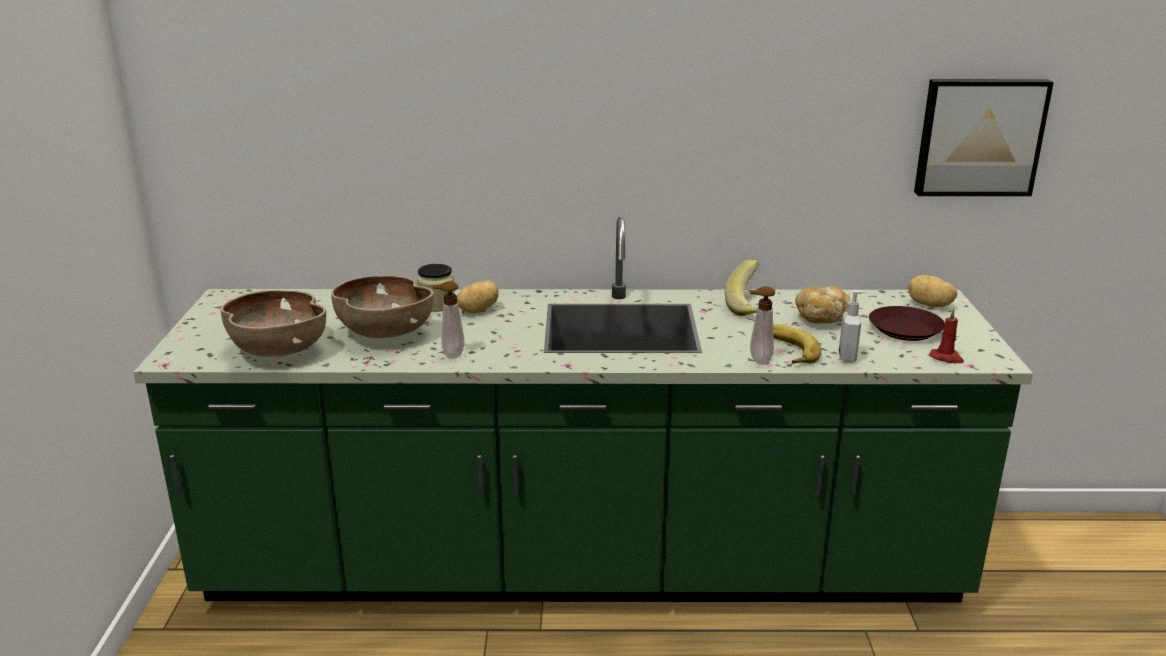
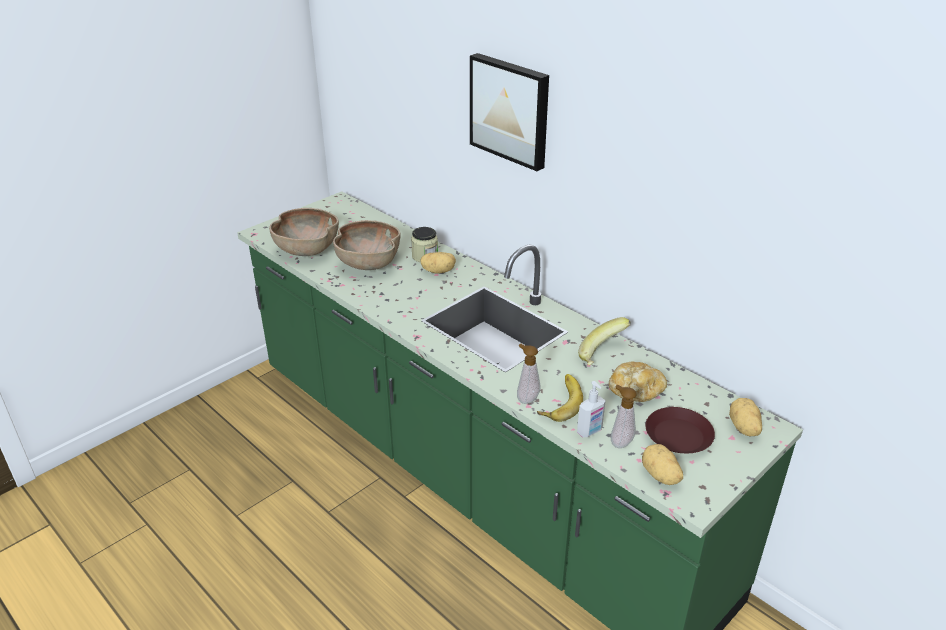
camera: 45 degrees right, 10 degrees up
soap dispenser [432,281,464,359] -> soap dispenser moved to [610,385,637,448]
picture [914,79,1054,196] -> picture moved to [470,53,549,171]
red candle [930,309,964,363] -> potato [642,444,683,485]

